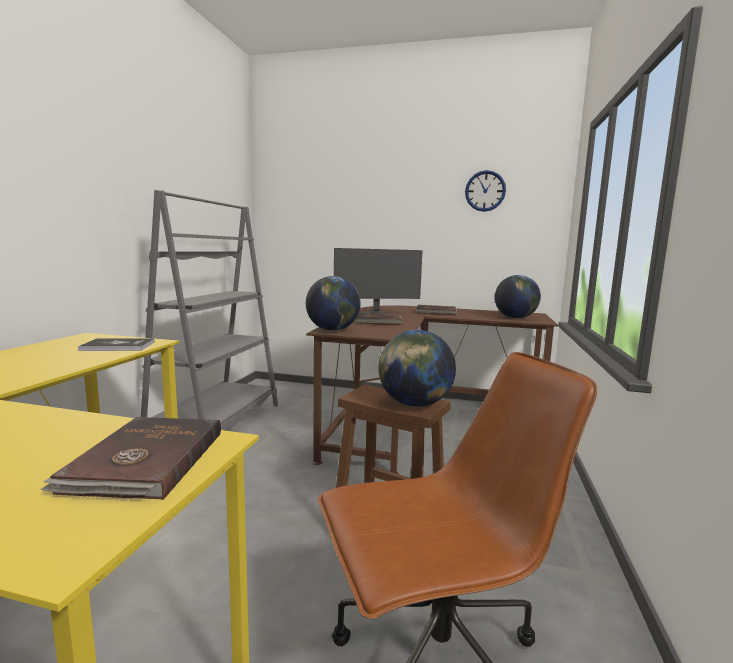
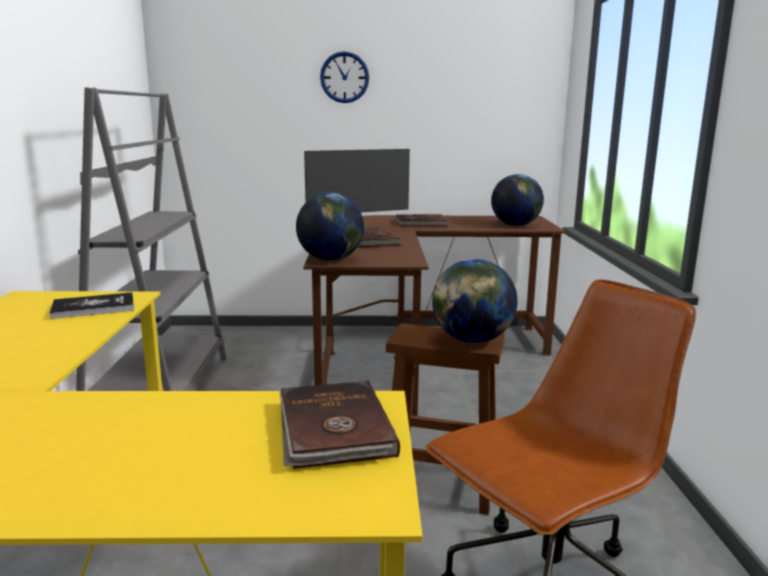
camera: 15 degrees left, 5 degrees up
wall clock [465,170,506,212] -> wall clock moved to [320,51,369,103]

